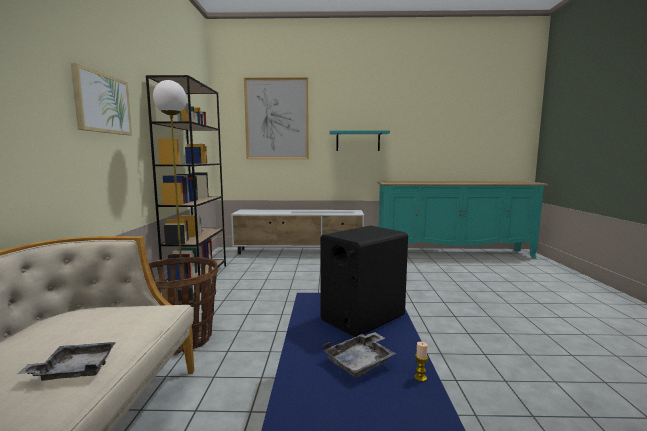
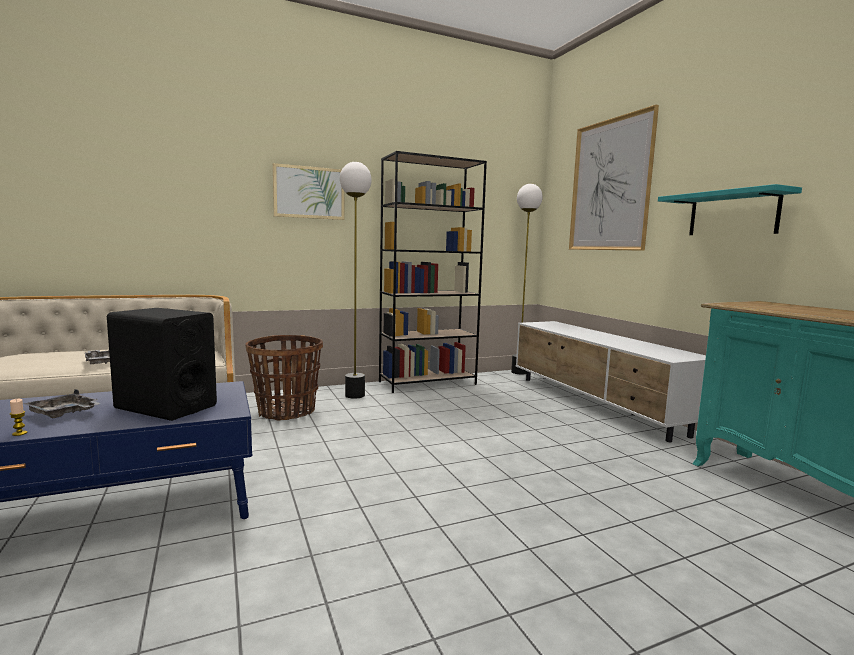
camera: 65 degrees right, 0 degrees up
none -> floor lamp [511,184,543,374]

